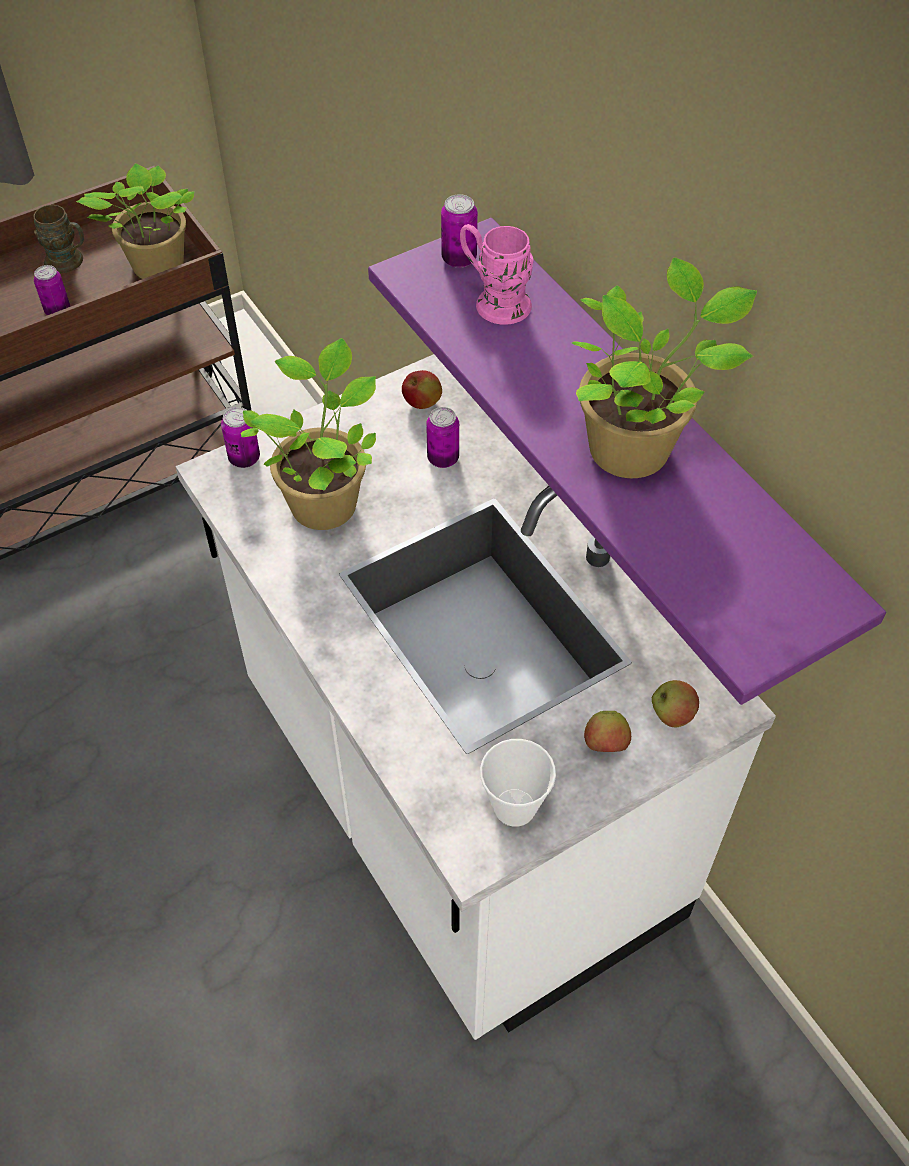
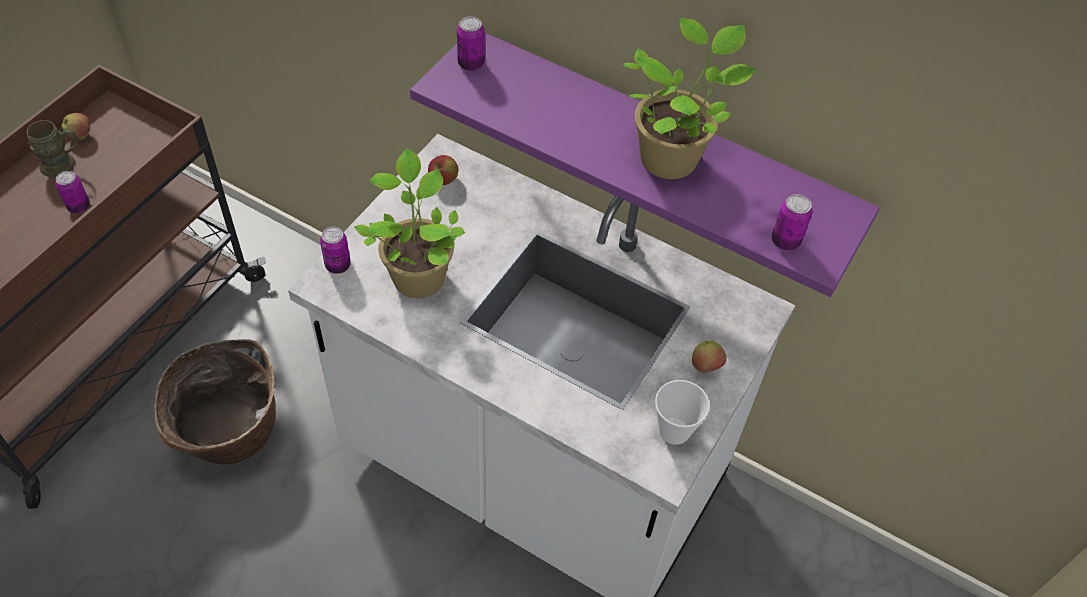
camera: 30 degrees left, 0 degrees up
potted plant [76,163,195,279] -> none
can [426,407,459,468] -> can moved to [772,194,813,251]
pink mug [460,224,534,325] -> none
apple [652,680,699,727] -> apple moved to [61,113,91,140]
none -> basket [154,339,276,464]

